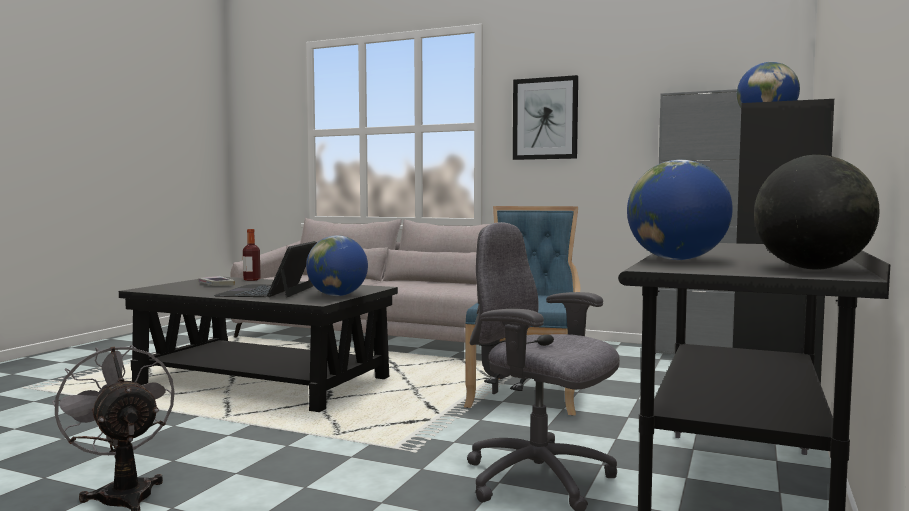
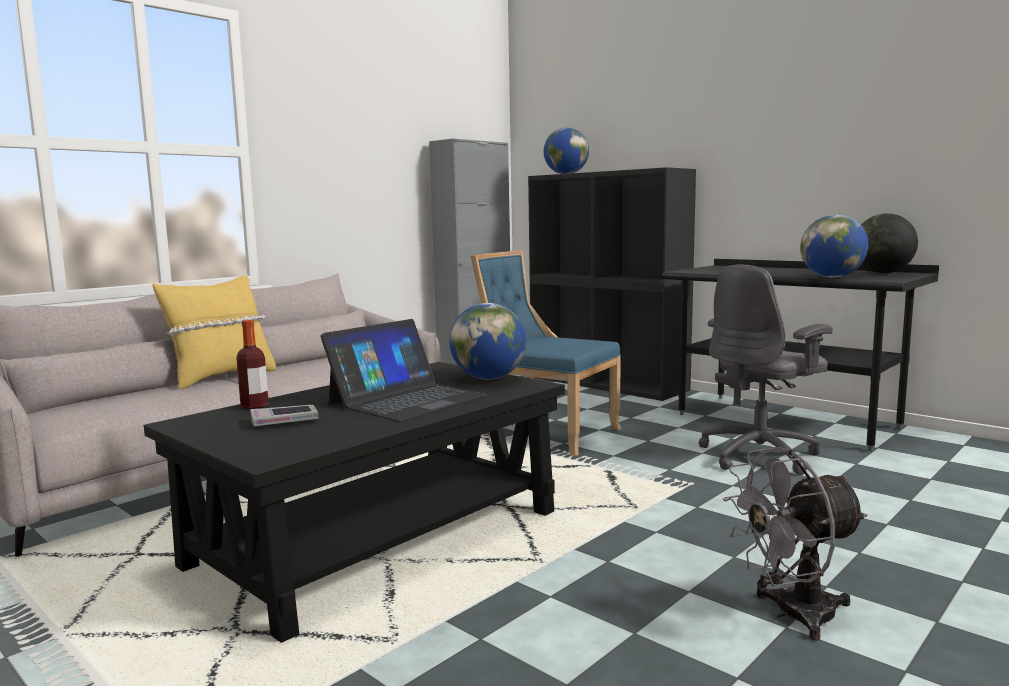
camera: 70 degrees left, 5 degrees up
laptop [214,241,317,298] -> laptop turned 75 degrees counterclockwise [321,319,488,422]
picture [513,75,578,160] -> none
none -> yellow pillow [153,276,276,390]

